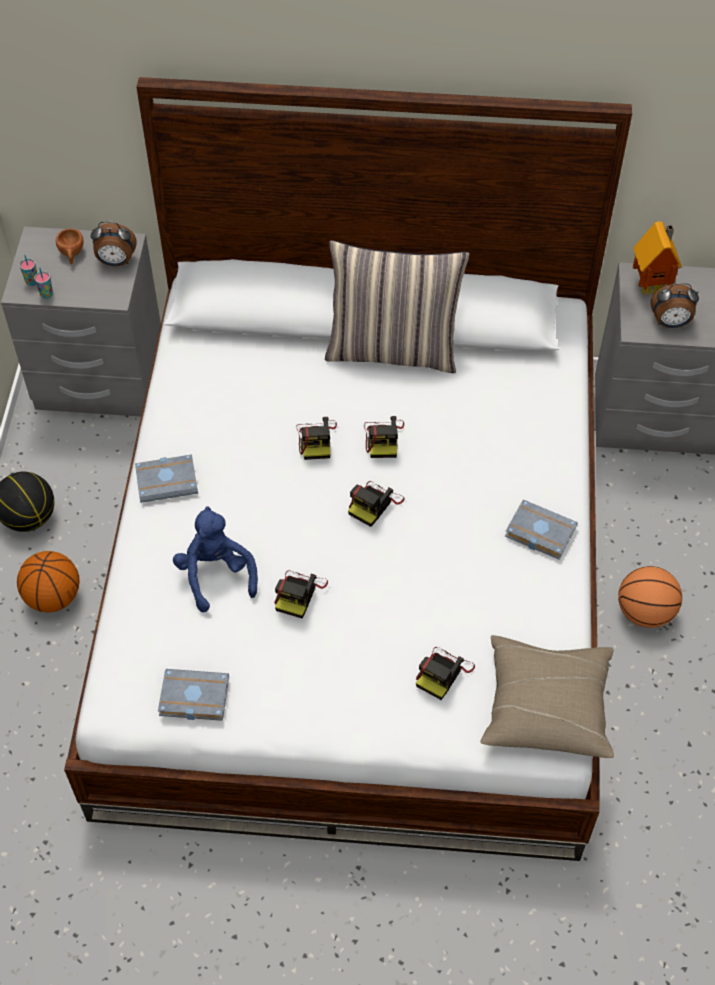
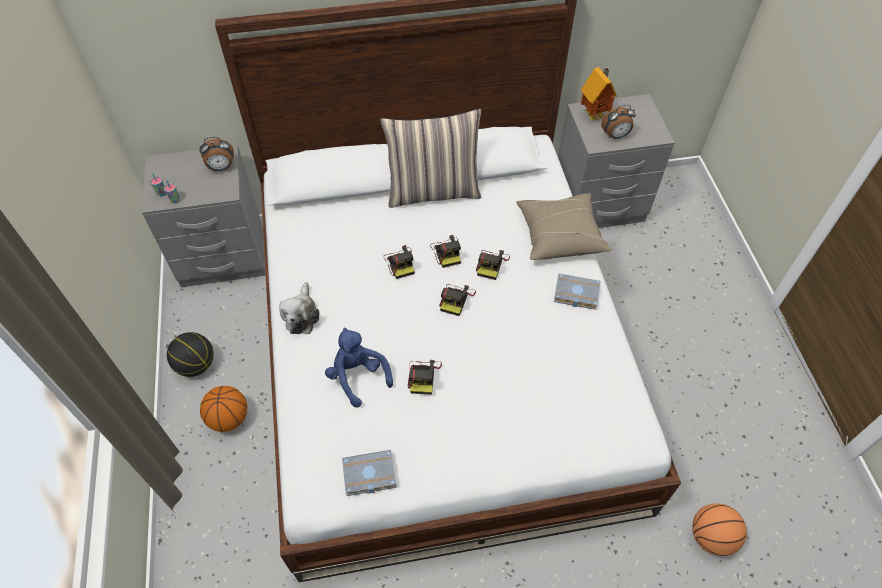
camera: 15 degrees left, 0 degrees up
brown cup [56,229,83,264] -> none
grey book [135,454,198,503] -> plush toy [279,282,319,334]
camera [416,647,475,700] -> camera moved to [476,250,510,280]
beige pillow [480,635,614,758] -> beige pillow moved to [516,193,612,260]
basketball [618,566,682,628] -> basketball moved to [692,503,747,556]

